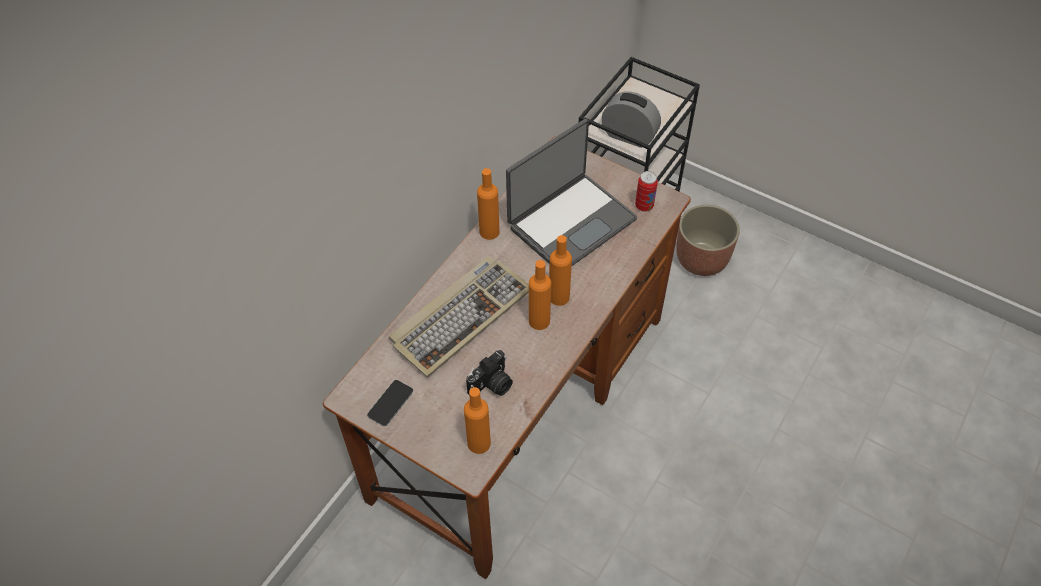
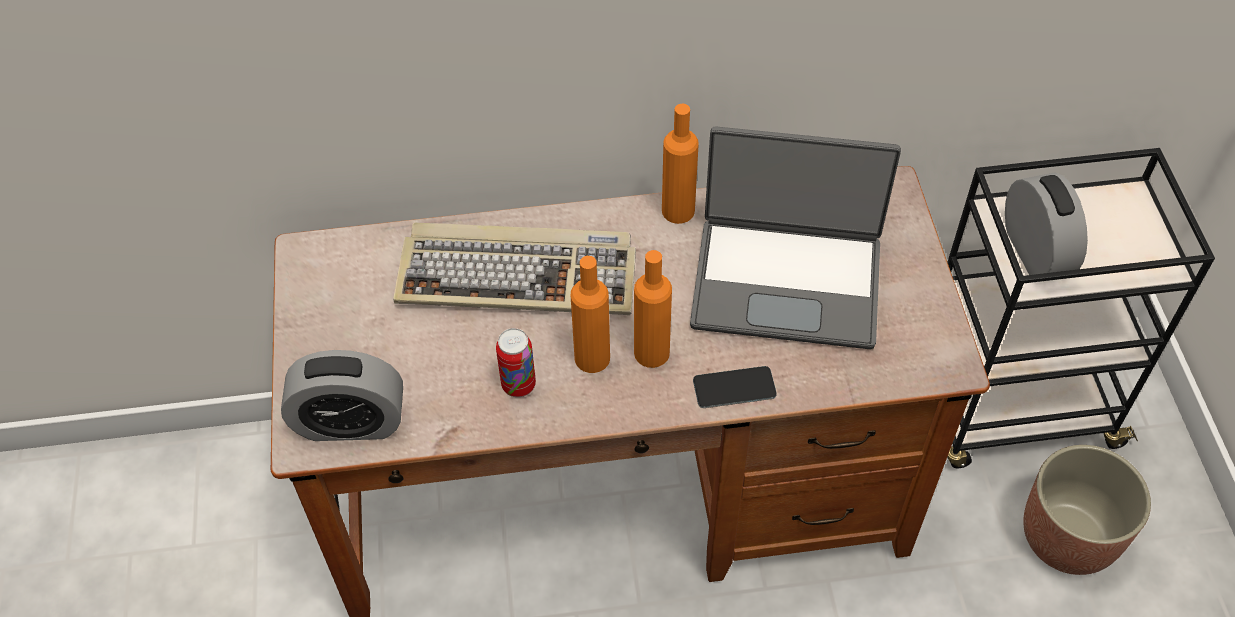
camera: 50 degrees right, 0 degrees up
phone [367,380,413,426] -> phone moved to [693,366,777,408]
orange bottle [464,387,491,454] -> alarm clock [281,350,403,441]
camera [466,350,513,396] -> none
can [635,171,658,212] -> can moved to [496,328,536,397]

